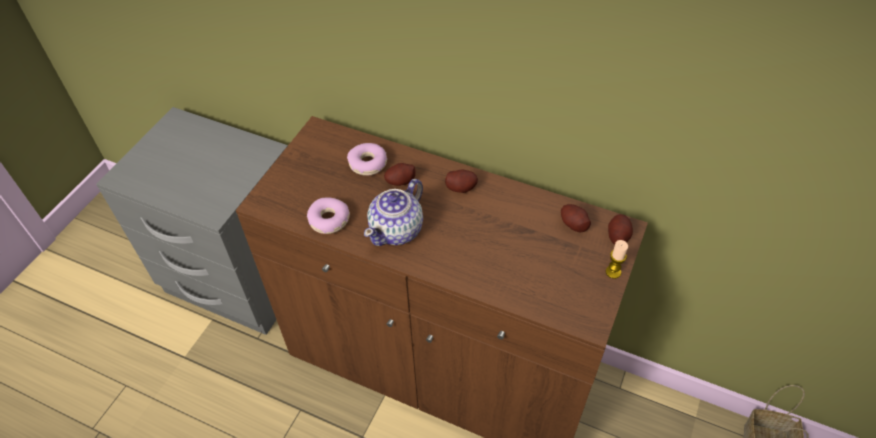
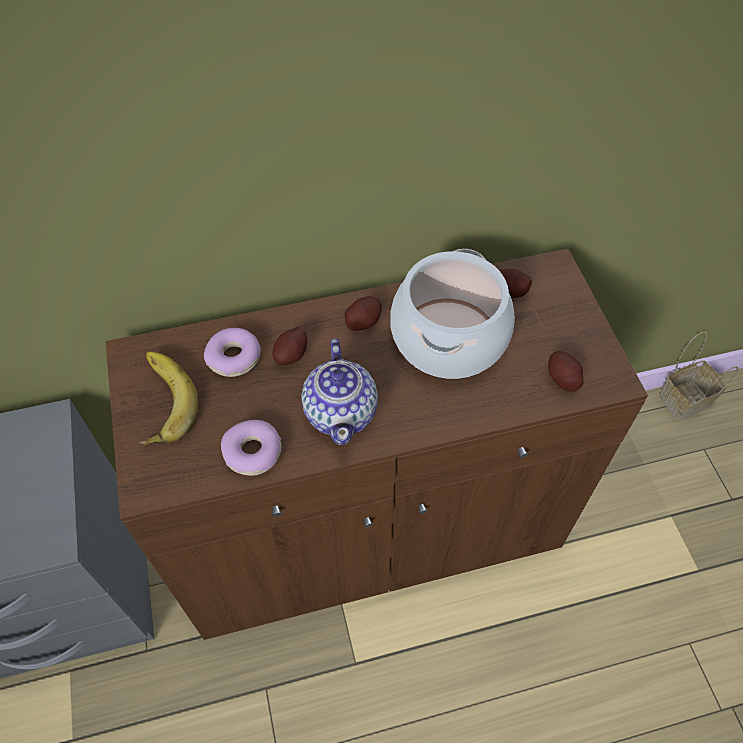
camera: 40 degrees left, 5 degrees up
candle [606,240,628,279] -> none
potato [608,214,633,245] -> potato moved to [548,351,584,392]
none -> banana [138,351,198,446]
none -> cooking pot [390,249,515,379]

